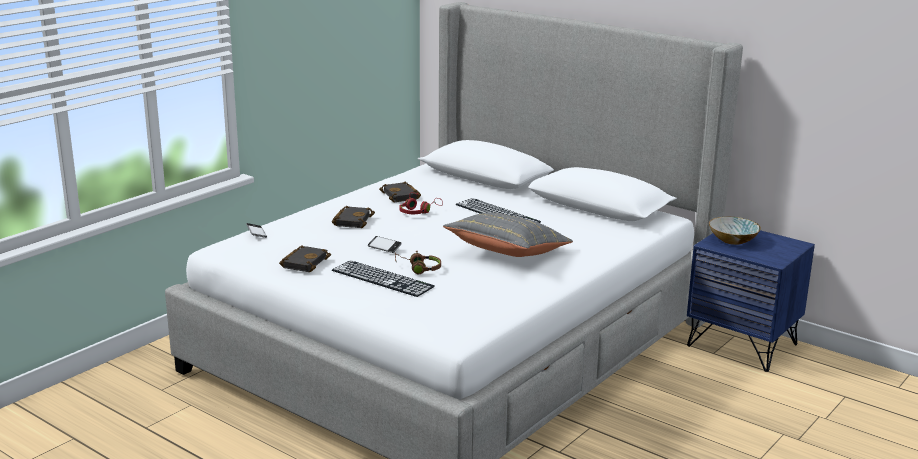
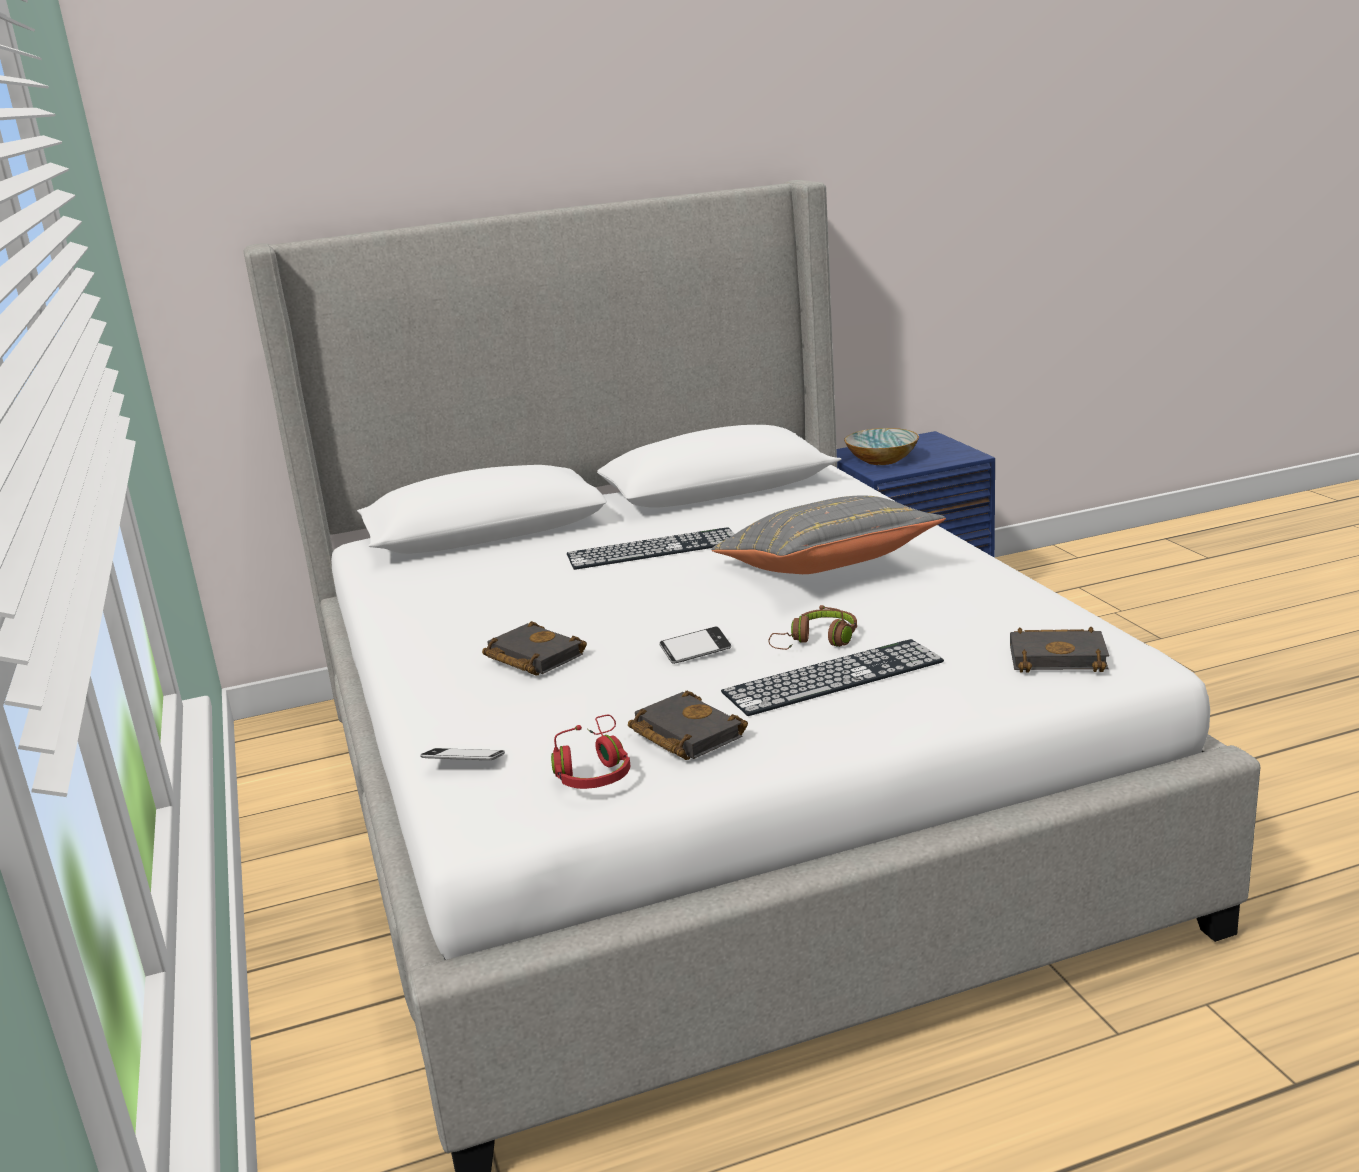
camera: 55 degrees left, 0 degrees up
black book [379,181,421,202] -> black book moved to [1010,627,1109,672]
red headphones [399,192,443,214] -> red headphones moved to [551,714,630,789]

